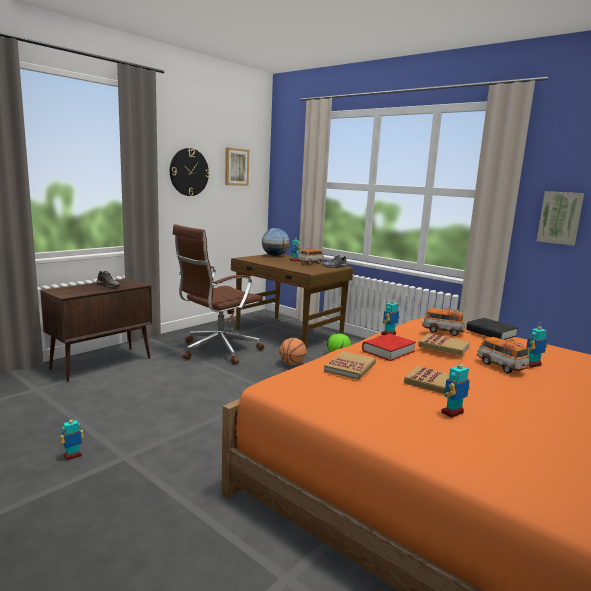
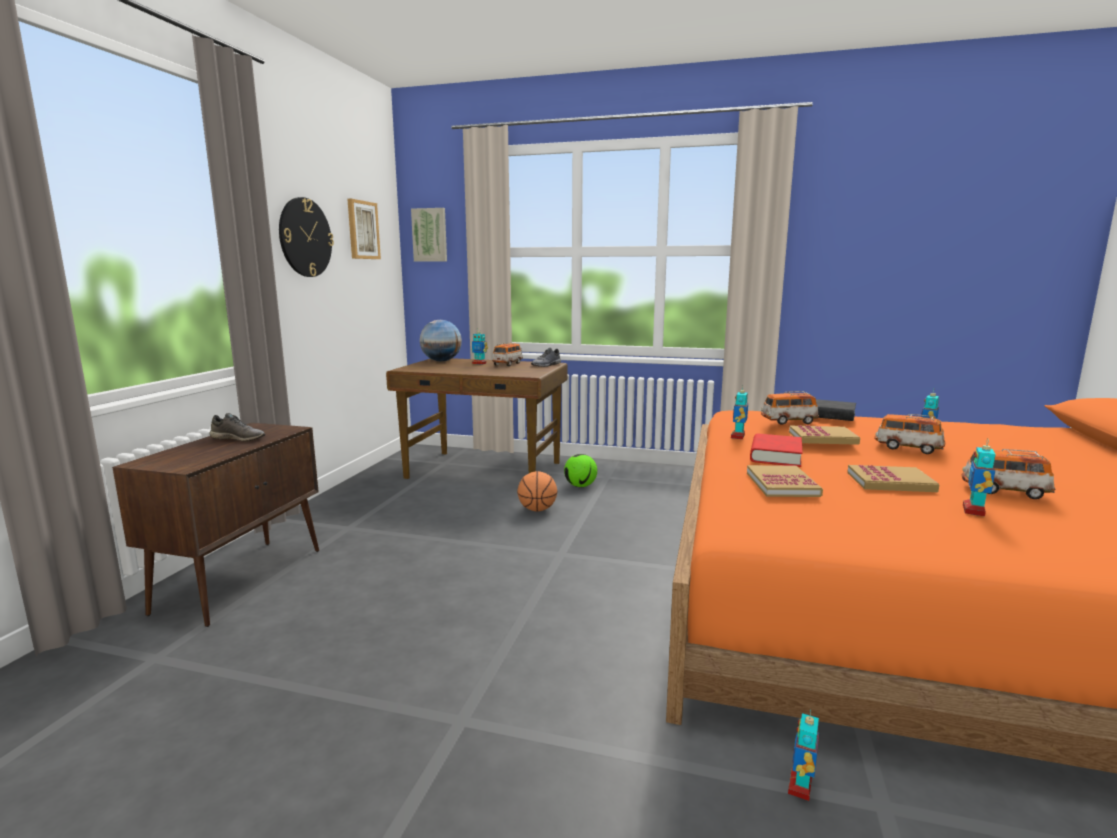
camera: 25 degrees left, 0 degrees up
toy robot [60,417,84,461] -> toy robot moved to [788,711,819,801]
brown office chair [173,224,264,365] -> none
picture [537,191,584,246] -> picture moved to [411,208,447,262]
none -> toy car [961,449,1055,499]

